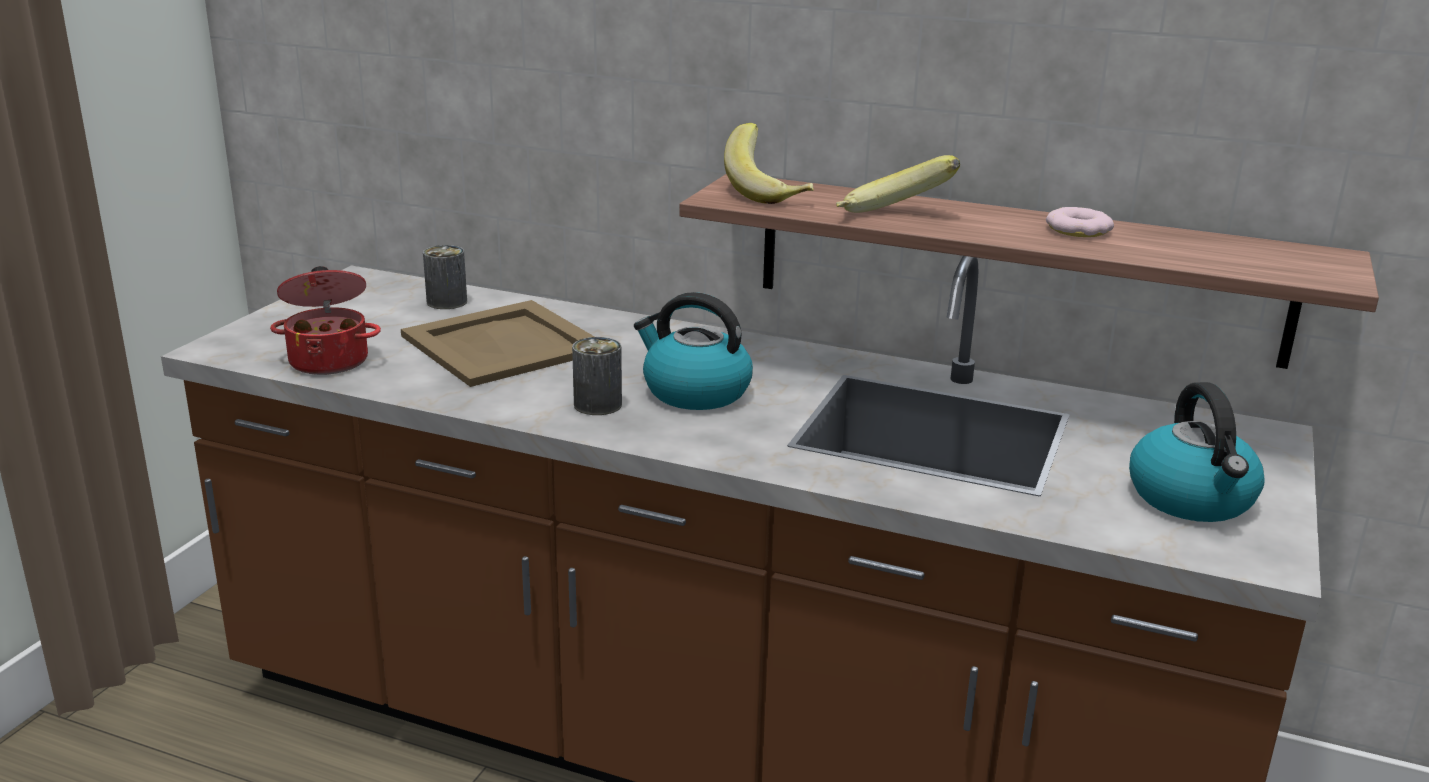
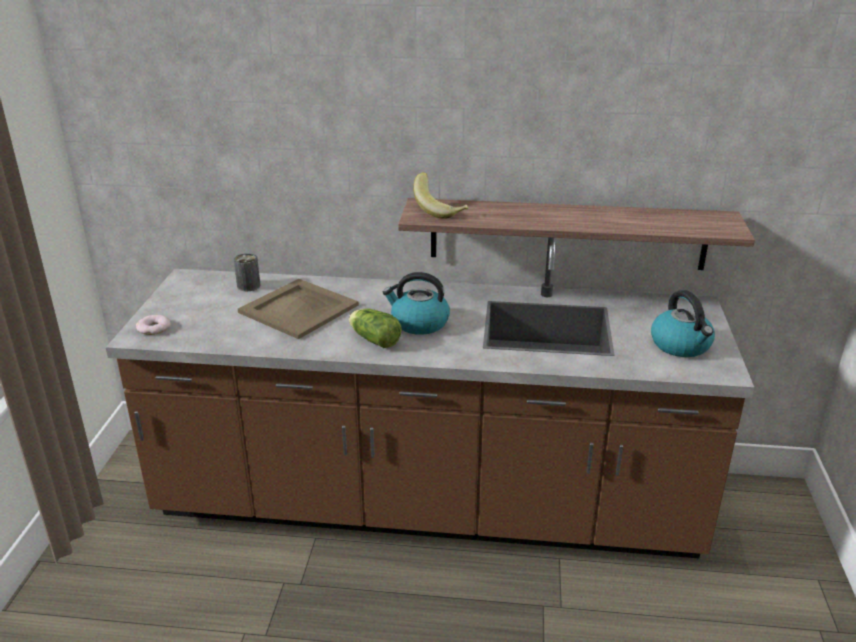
camera: 15 degrees left, 5 degrees up
cooking pot [270,266,381,375] -> none
can [572,337,622,415] -> lettuce [349,308,402,348]
banana [836,155,960,213] -> none
donut [1046,207,1114,237] -> donut moved to [136,315,171,335]

